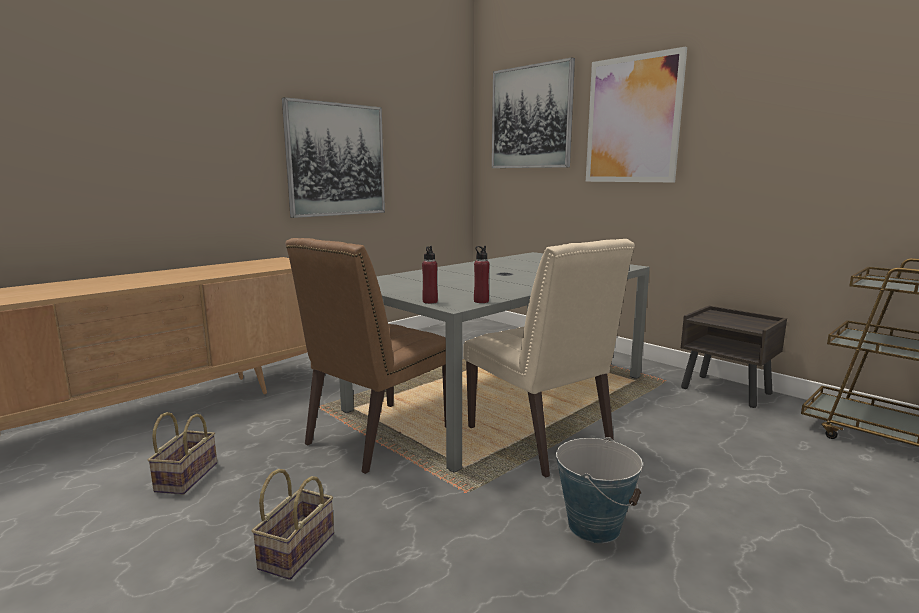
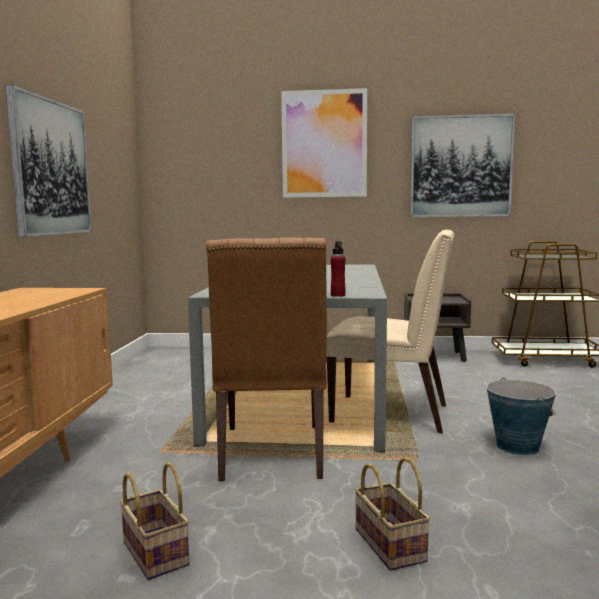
camera: 40 degrees left, 5 degrees down
red bottle [474,246,489,303] -> none
picture [492,57,575,168] -> picture moved to [410,113,515,217]

